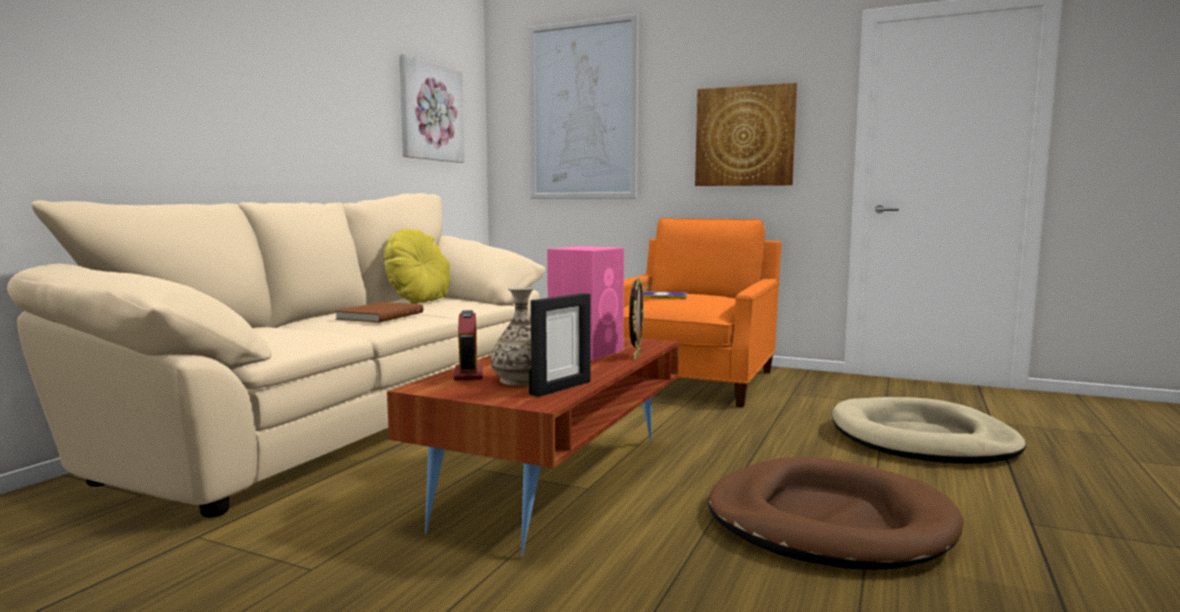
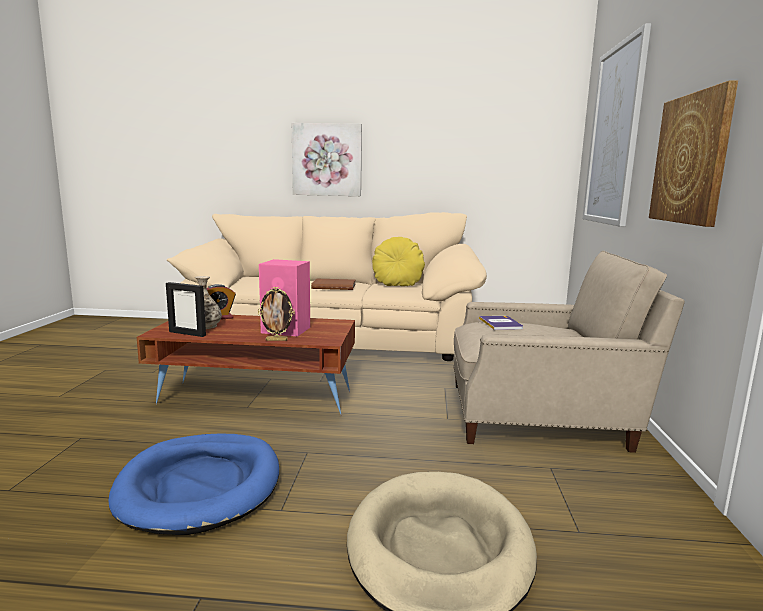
camera: 70 degrees right, 5 degrees up
picture [399,54,465,163] -> picture moved to [292,123,362,196]
orange armchair [624,218,782,408] -> beige armchair [453,251,685,453]
brown dog bed [708,457,963,570] -> blue dog bed [109,433,279,535]

